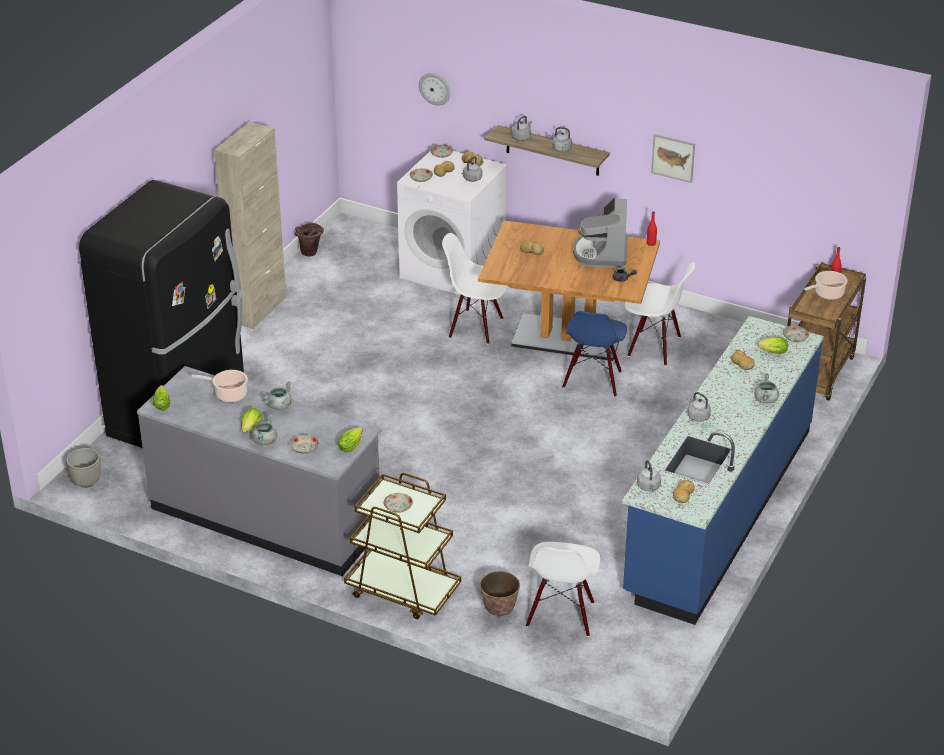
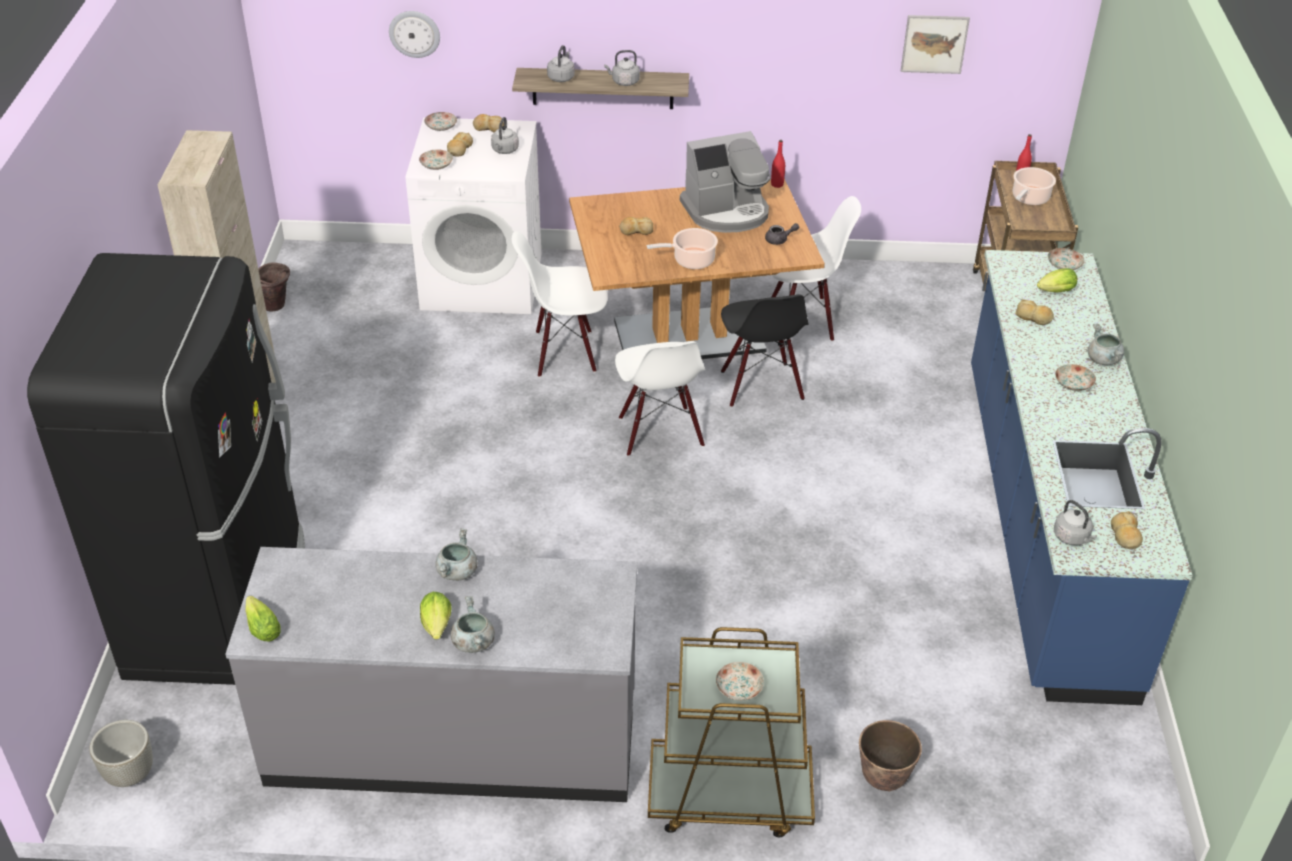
camera: 25 degrees left, 5 degrees up
cooking pot [191,370,248,402] -> cooking pot moved to [646,228,718,269]
plate [290,435,319,454] -> plate moved to [1055,364,1096,391]
lettuce [338,427,363,453] -> none
white chair [526,542,600,637] -> white chair moved to [615,341,705,456]
blue chair [562,311,627,396] -> black chair [721,294,809,407]
coffee machine [573,198,628,268] -> coffee machine turned 90 degrees counterclockwise [680,131,771,233]
picture [651,134,695,183] -> picture moved to [901,15,970,74]
grey kettle [687,392,711,422] -> none

